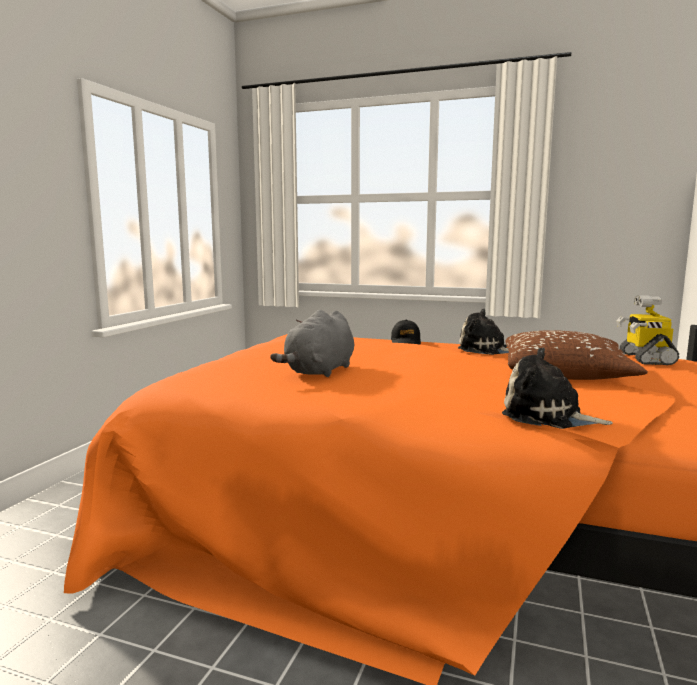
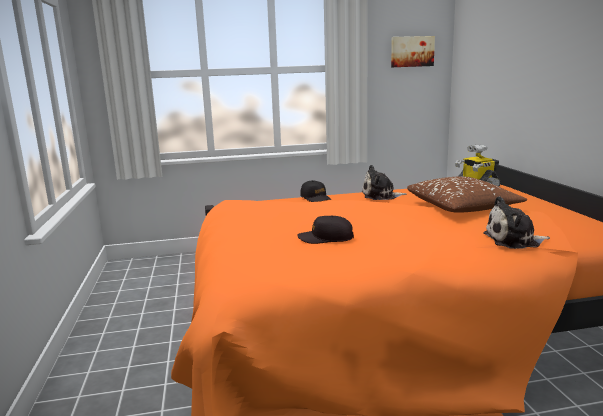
camera: 30 degrees left, 5 degrees up
grey plush toy [270,310,354,377] -> black cap [297,216,354,244]
none -> picture [391,36,435,67]

